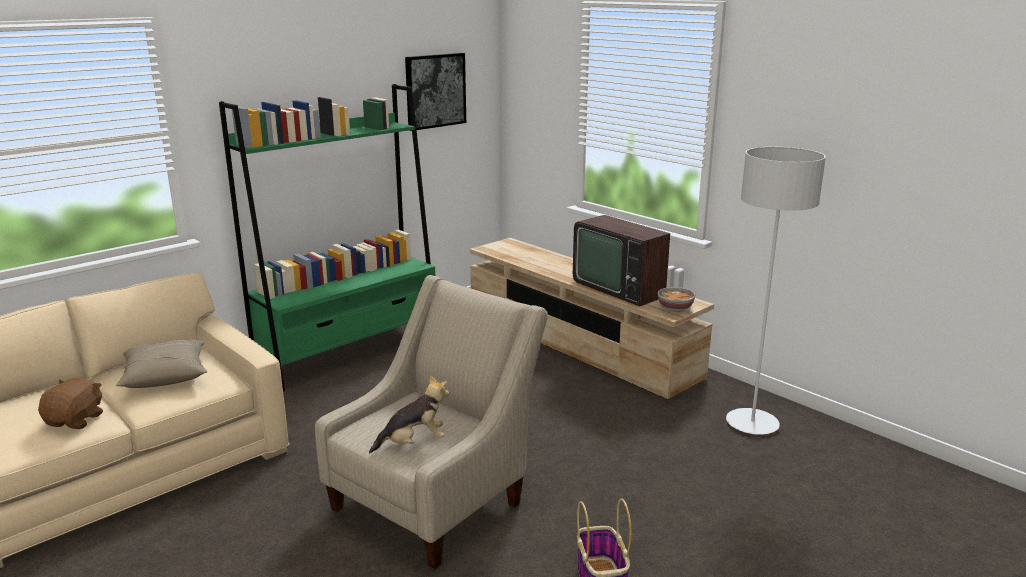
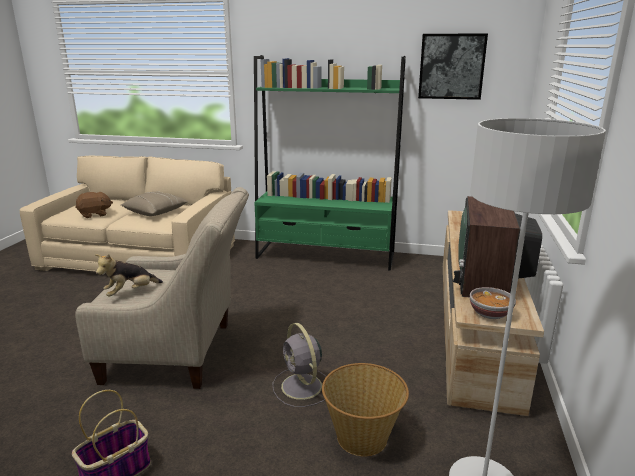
camera: 55 degrees right, 0 degrees up
plush toy [369,375,449,453] -> plush toy turned 105 degrees clockwise [95,254,163,297]
none -> grey fan [272,323,326,407]
none -> basket [322,363,409,456]

